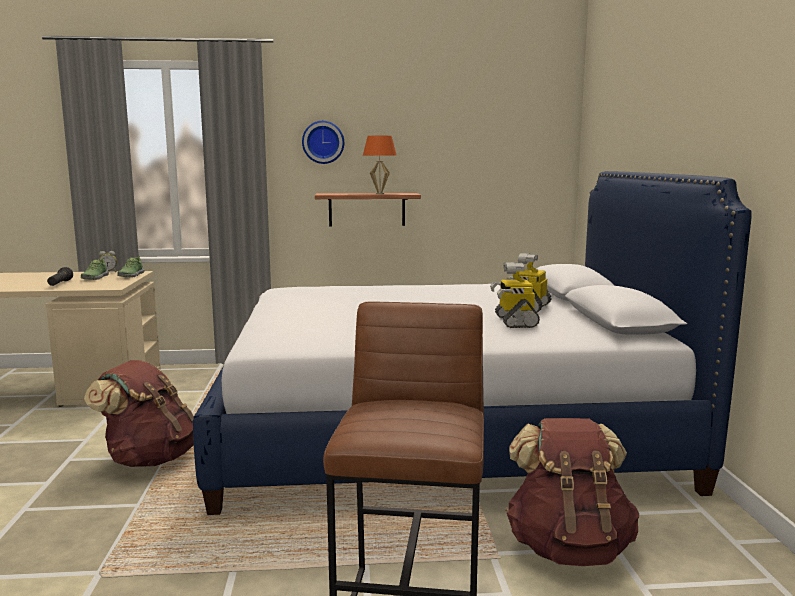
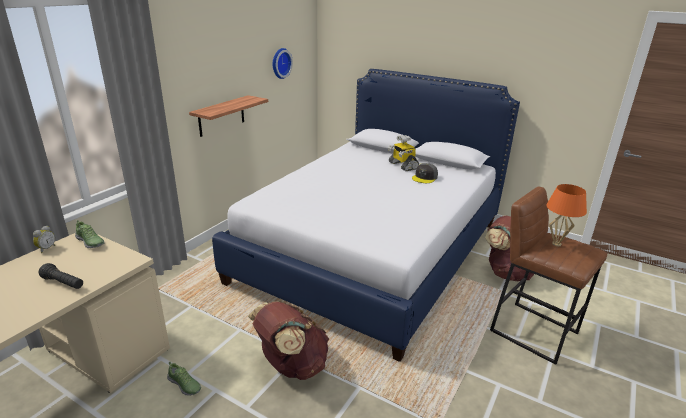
camera: 55 degrees left, 15 degrees up
shoe [81,258,109,280] -> shoe moved to [167,361,201,396]
wall clock [302,121,344,164] -> wall clock moved to [273,48,293,79]
orange table lamp [363,136,397,194] -> orange table lamp moved to [546,184,587,247]
toy robot [490,262,540,328] -> grey cap [412,163,438,183]

